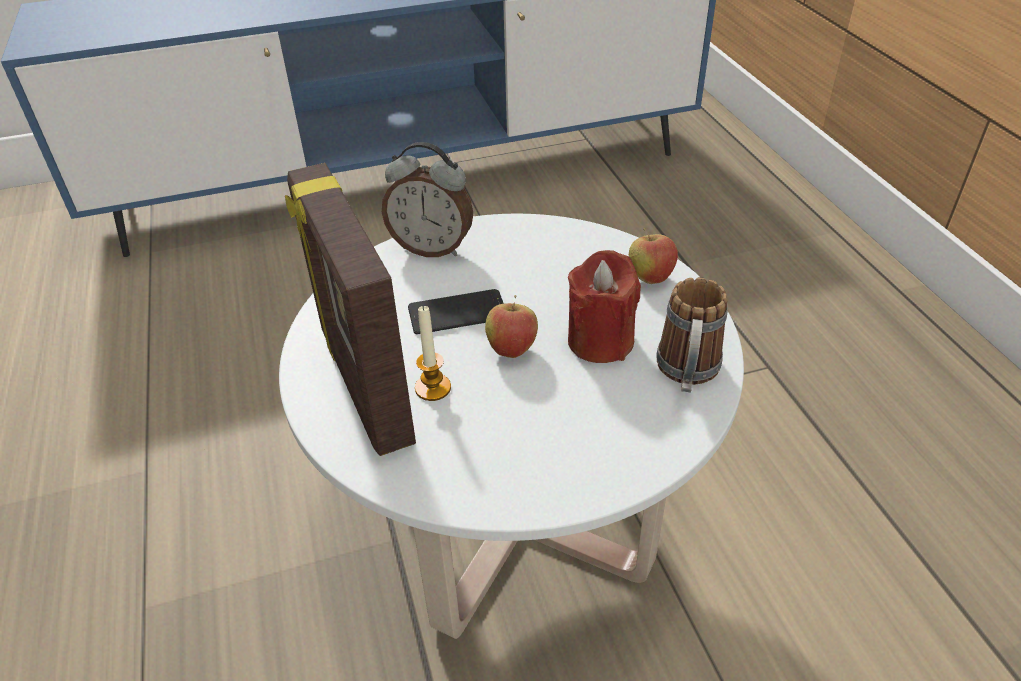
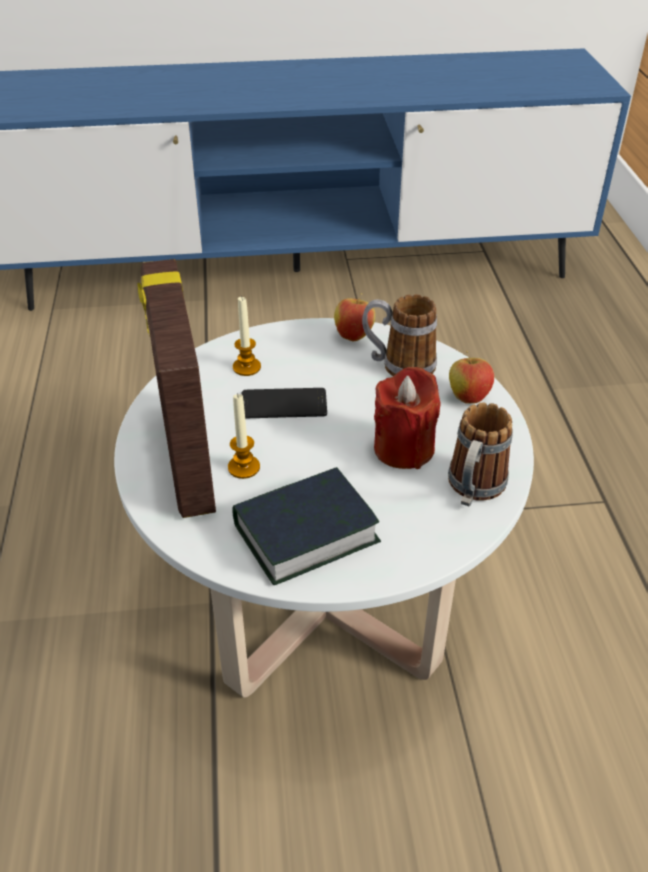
camera: 10 degrees right, 0 degrees up
alarm clock [382,142,473,257] -> none
apple [485,295,538,358] -> apple moved to [334,293,375,341]
none -> book [232,467,381,585]
none -> candle [233,297,261,376]
none -> mug [362,294,437,376]

